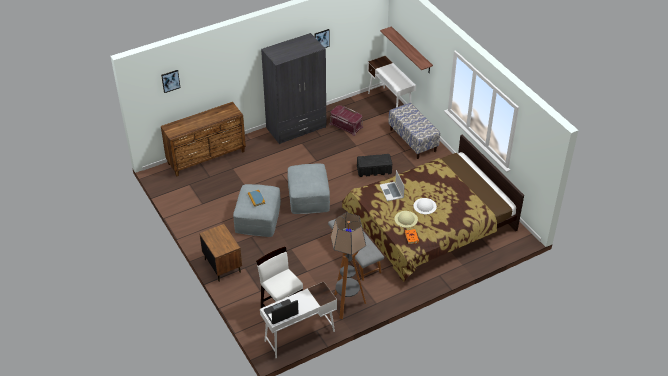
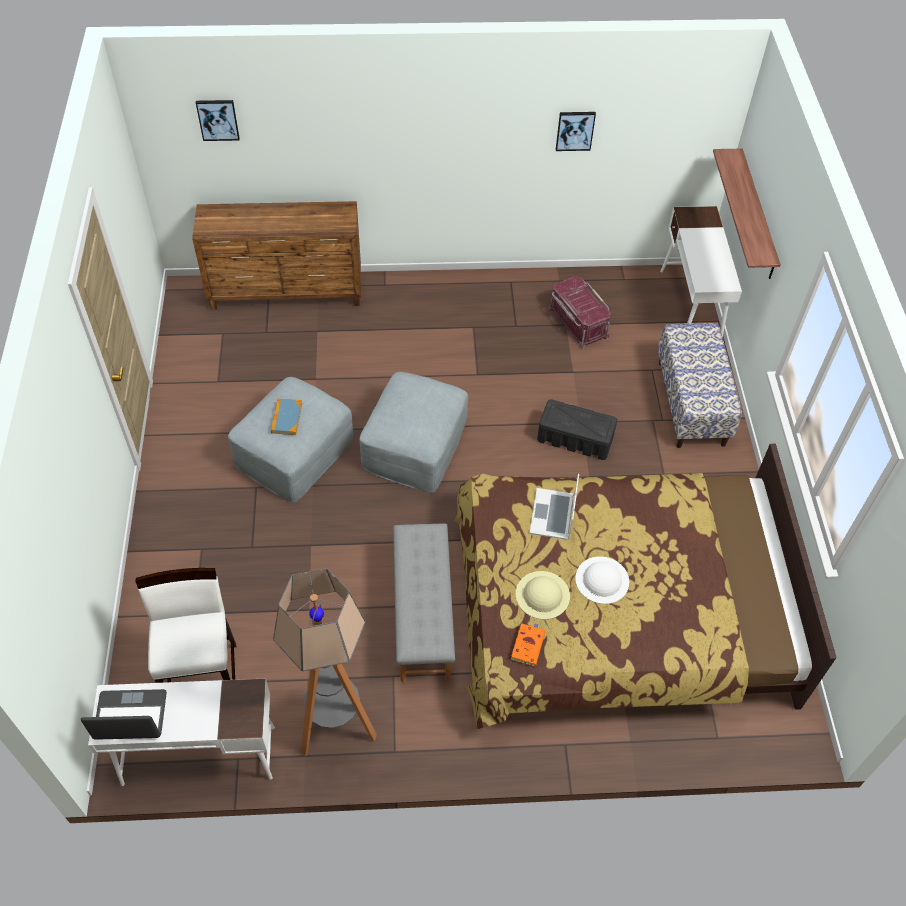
camera: 25 degrees right, 10 degrees up
brown nightstand [199,224,242,281] -> none
grey wardrobe [261,33,326,144] -> none

